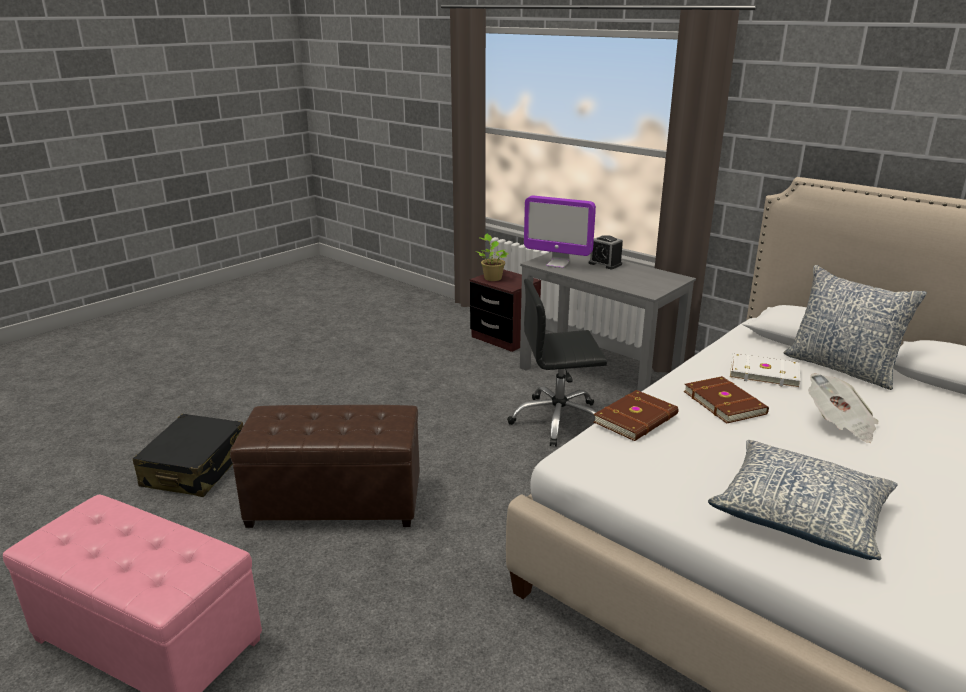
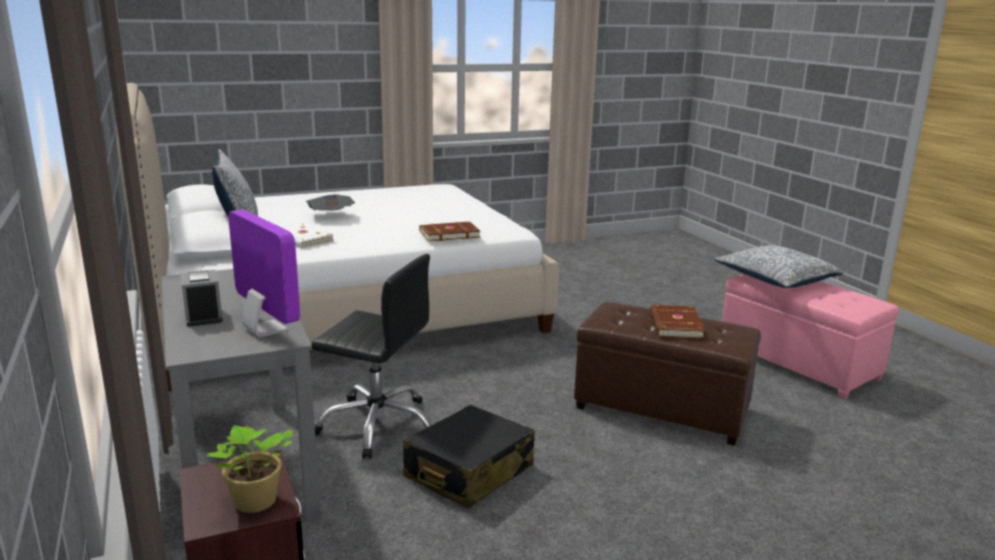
camera: 155 degrees left, 5 degrees down
black suitcase [133,414,243,497] -> black suitcase moved to [403,405,535,509]
brown book [683,376,769,424] -> brown book moved to [650,305,705,338]
pillow [708,440,898,560] -> pillow moved to [714,245,843,288]

